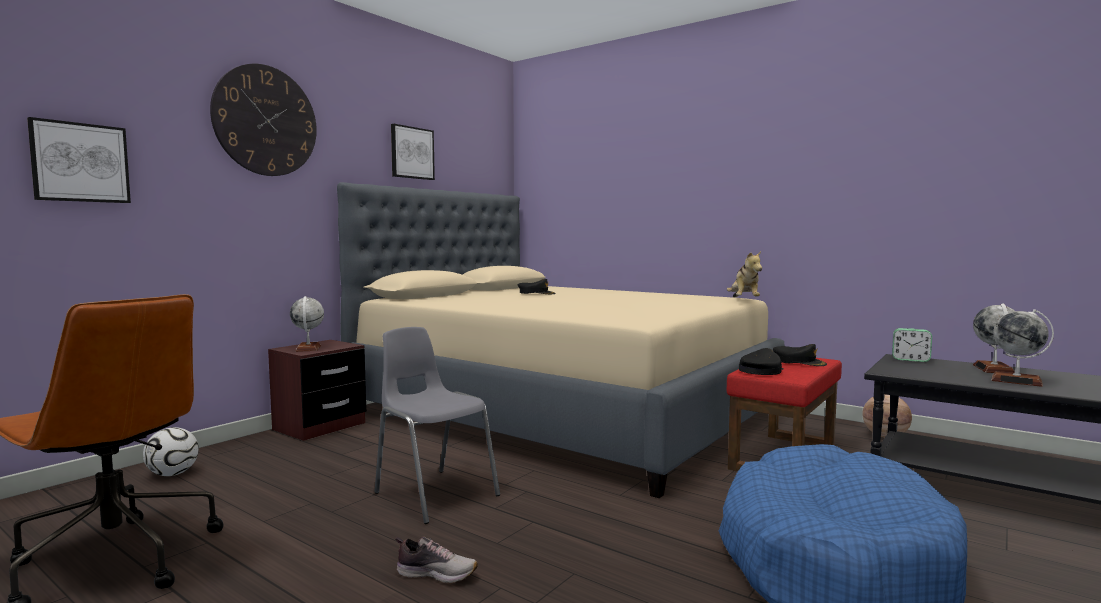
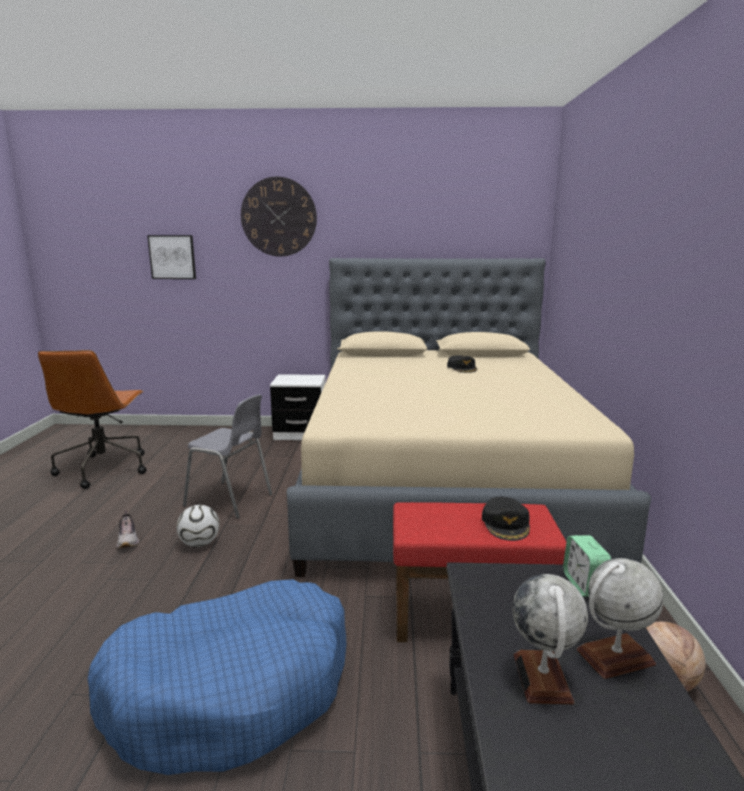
camera: 55 degrees right, 10 degrees up
football [143,427,199,476] -> football moved to [177,505,220,547]
brown nightstand [268,340,366,441] -> white nightstand [270,374,326,440]
globe [290,296,324,352] -> none
grey chair [374,327,500,524] -> grey chair turned 105 degrees clockwise [183,394,272,519]
picture [391,124,435,180] -> none
plush toy [727,251,762,297] -> none
black cap [739,348,783,375] -> none

